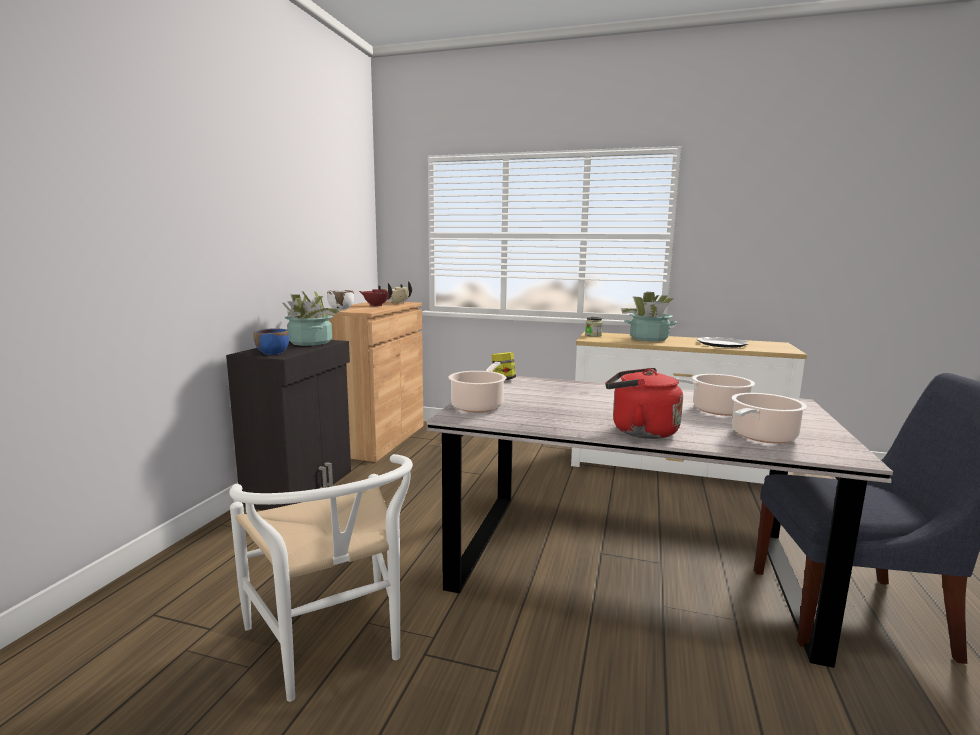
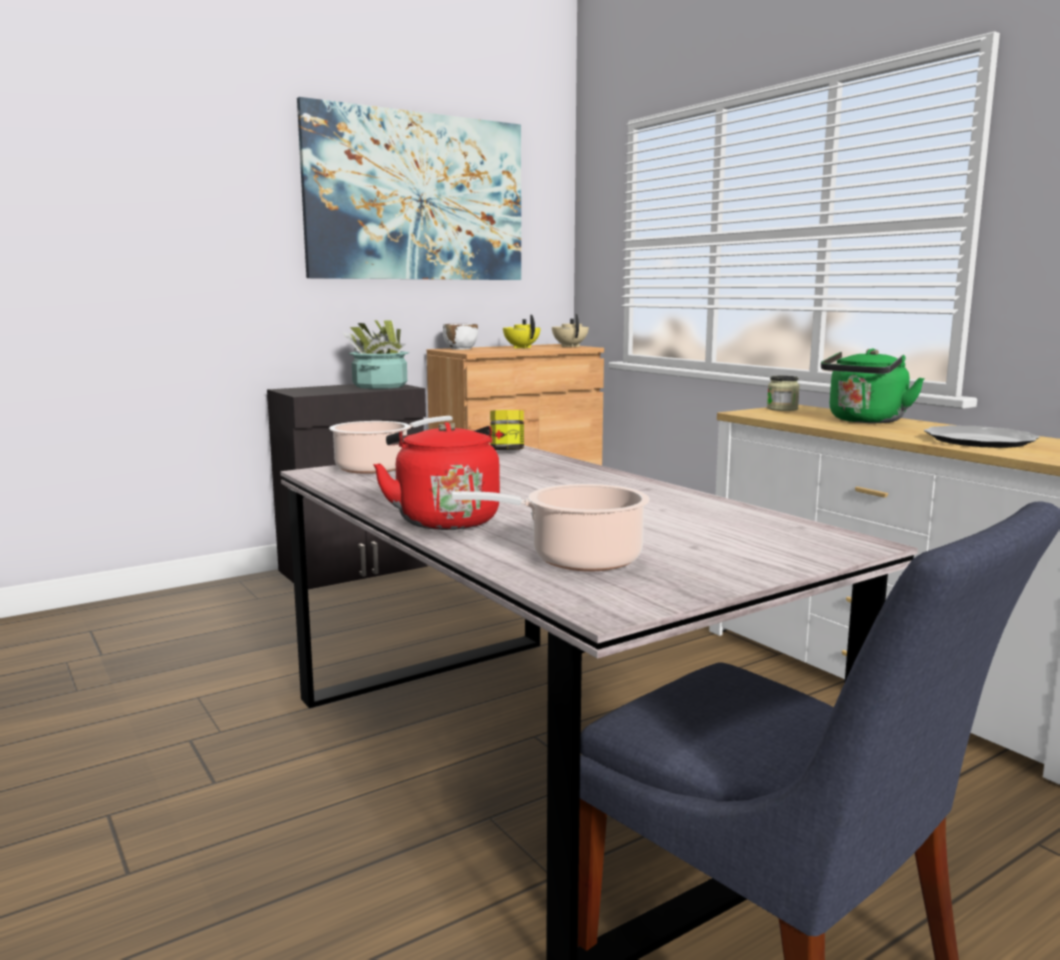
camera: 40 degrees right, 0 degrees up
white chair [230,454,413,702] -> none
blue bowl [254,329,289,355] -> none
red teapot [359,283,392,306] -> yellow teapot [503,314,541,349]
potted plant [621,292,677,341] -> green kettle [821,349,925,423]
cooking pot [675,374,755,416] -> none
none -> picture [297,97,521,280]

